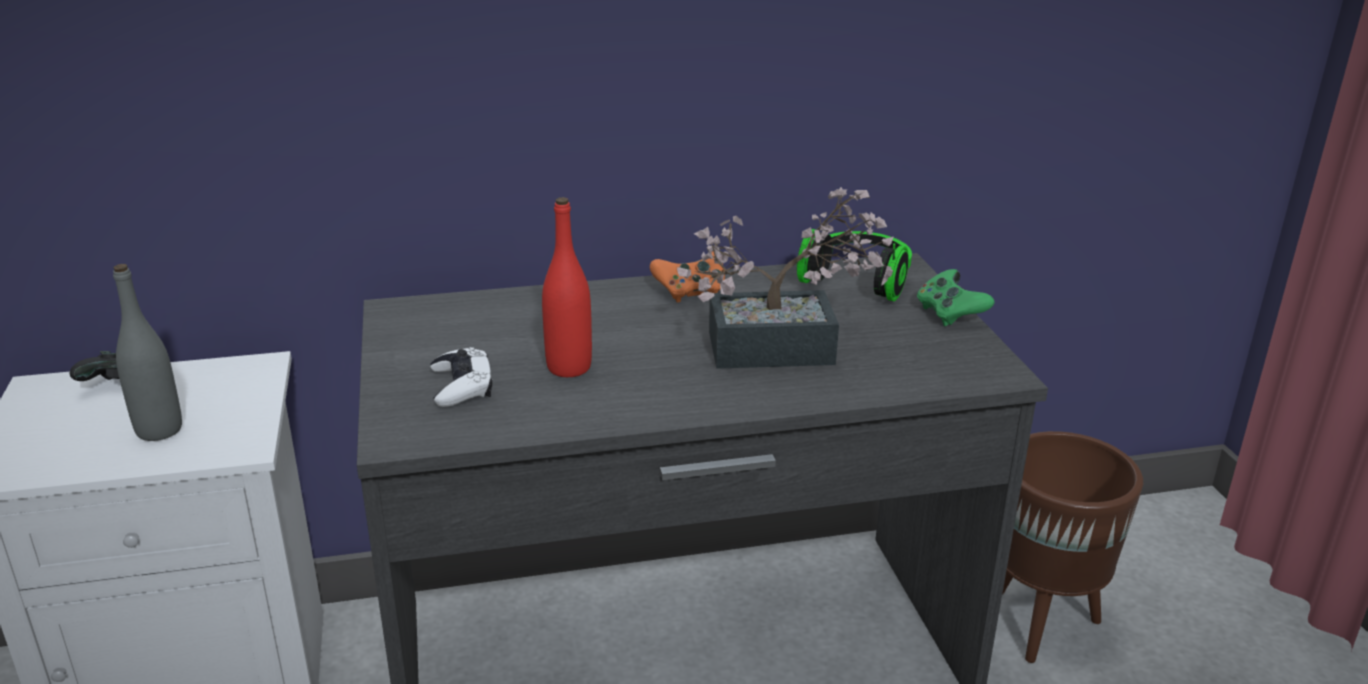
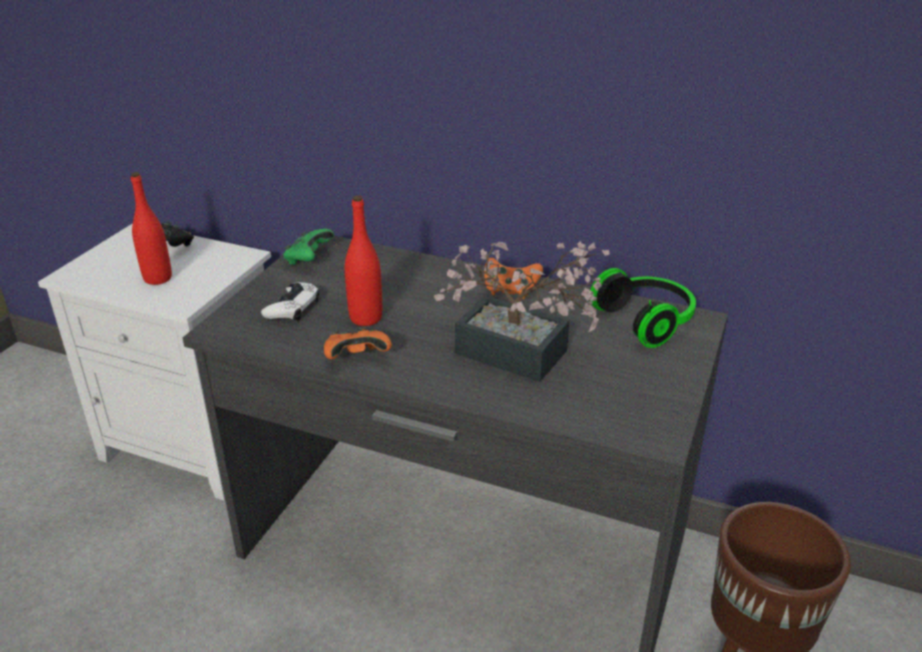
camera: 35 degrees right, 5 degrees up
grey bottle [113,264,182,441] -> red bottle [131,172,172,285]
green game controller [917,269,995,326] -> green game controller moved to [283,229,334,265]
none -> orange game controller [324,327,392,359]

